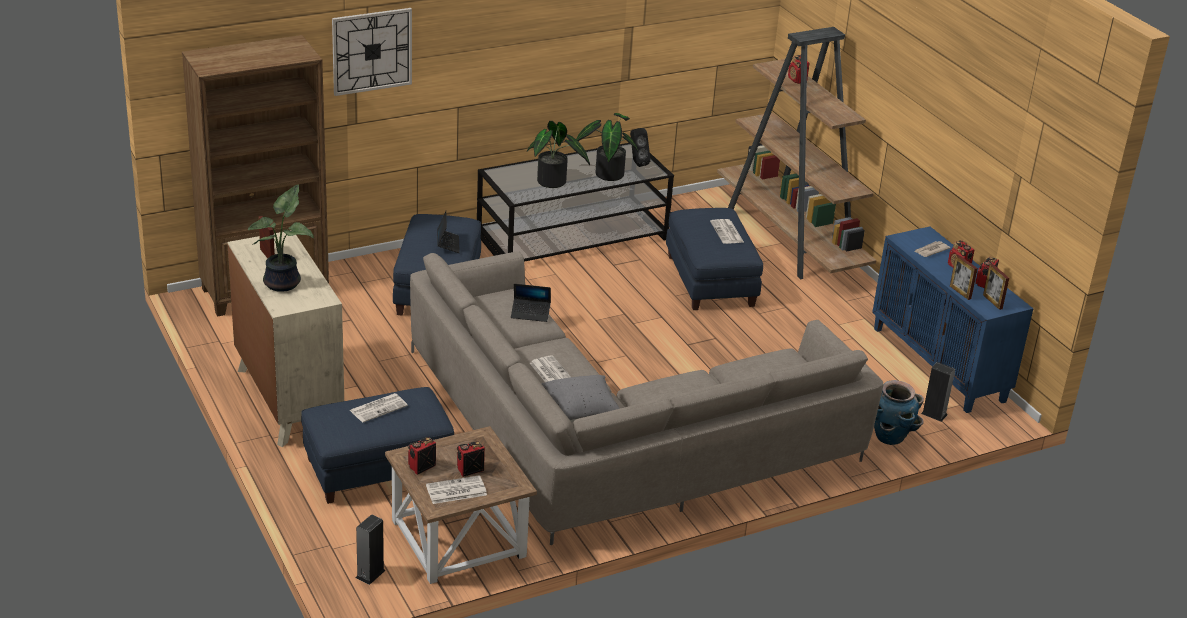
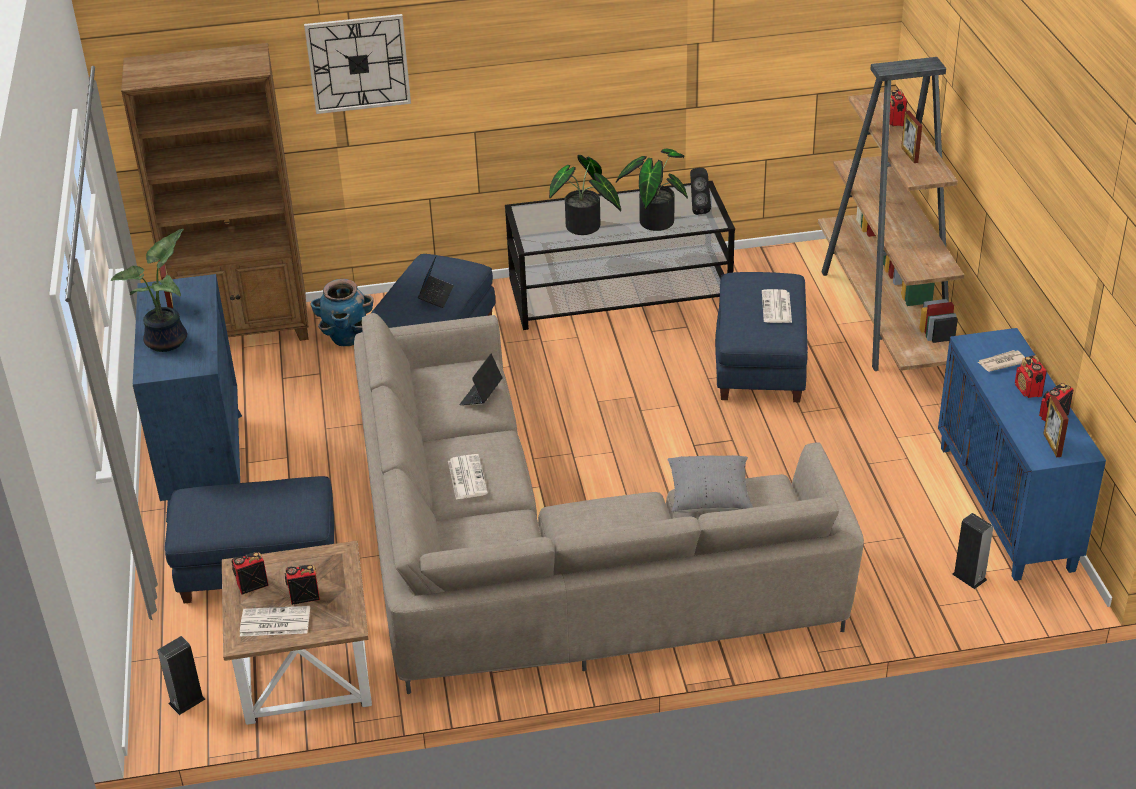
camera: 20 degrees right, 5 degrees up
beige dresser [227,230,344,447] -> blue dresser [133,274,242,522]
newspaper [350,393,408,422] -> none
laptop [511,284,551,322] -> laptop turned 90 degrees clockwise [459,354,502,405]
grey pillow [541,375,620,423] -> grey pillow moved to [668,455,753,513]
planter [874,380,924,445] -> planter moved to [311,279,374,346]
picture frame [950,255,978,300] -> picture frame moved to [901,110,922,163]

